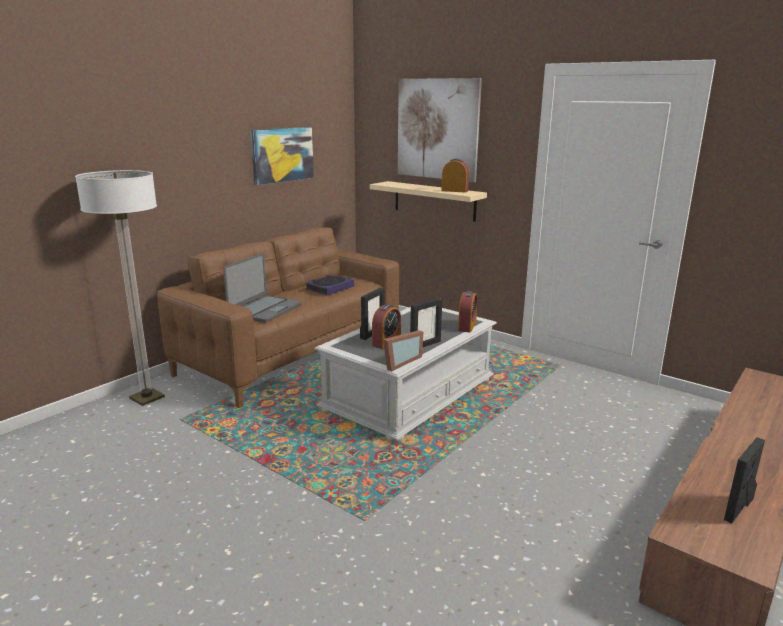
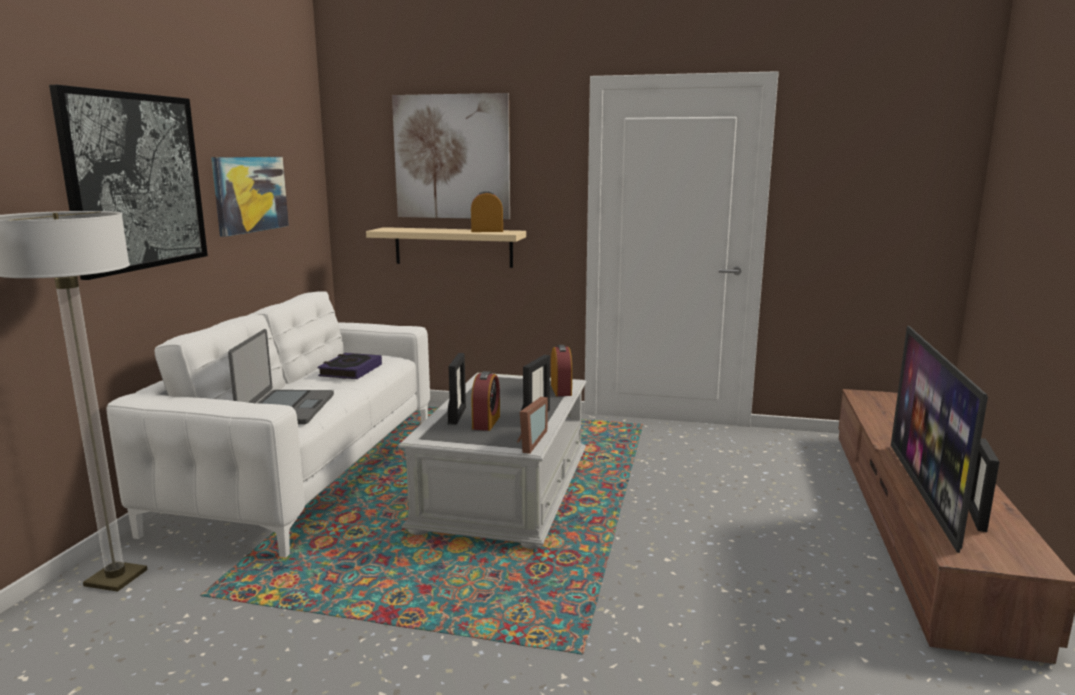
camera: 25 degrees left, 5 degrees down
brown sofa [157,227,399,408] -> white sofa [106,291,430,558]
none -> picture [49,85,208,280]
none -> television [891,326,988,553]

